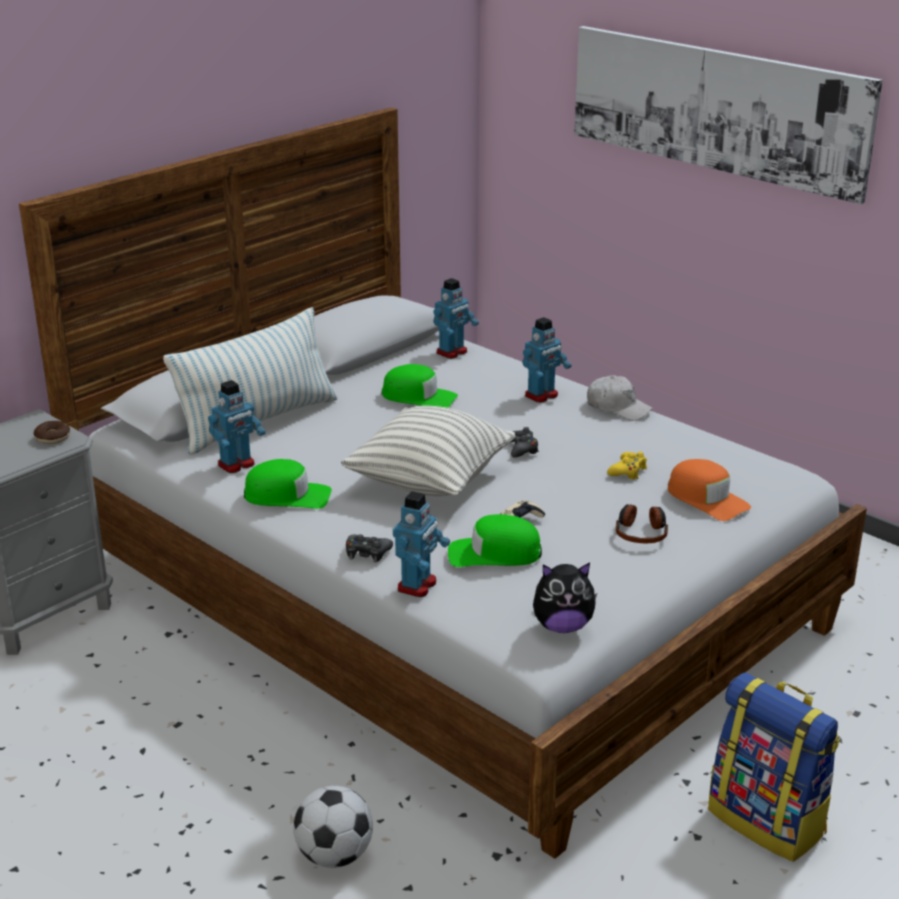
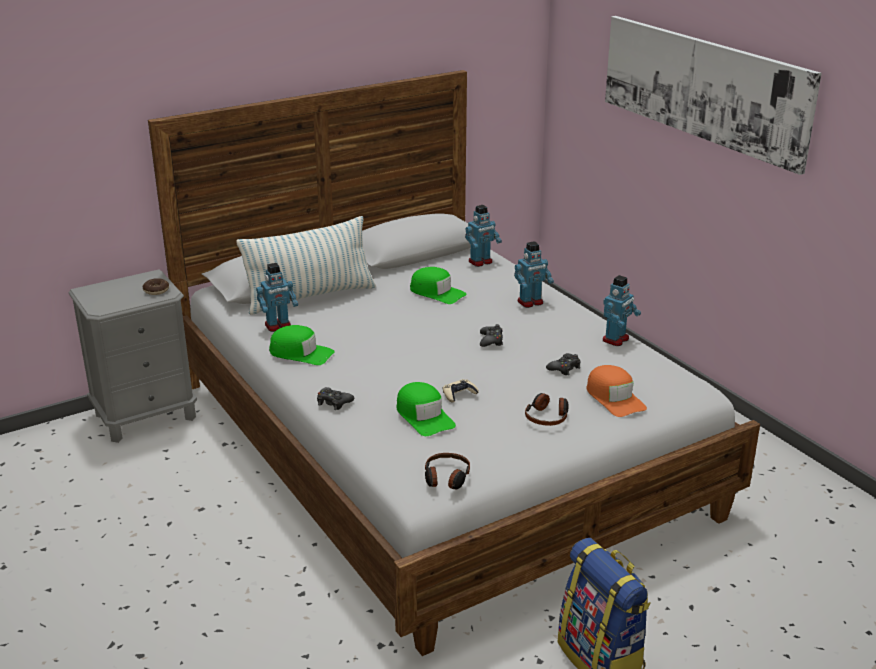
camera: 15 degrees right, 0 degrees up
football [293,786,373,868] -> none
pillow [341,406,515,496] -> none
toy robot [393,491,450,597] -> toy robot moved to [603,275,641,346]
green cap [448,514,542,567] -> green cap turned 135 degrees counterclockwise [396,382,456,436]
plush toy [533,562,597,633] -> headphones [425,453,470,490]
white cap [587,375,653,421] -> none
yellow game controller [607,452,647,480] -> black game controller [546,353,581,375]

